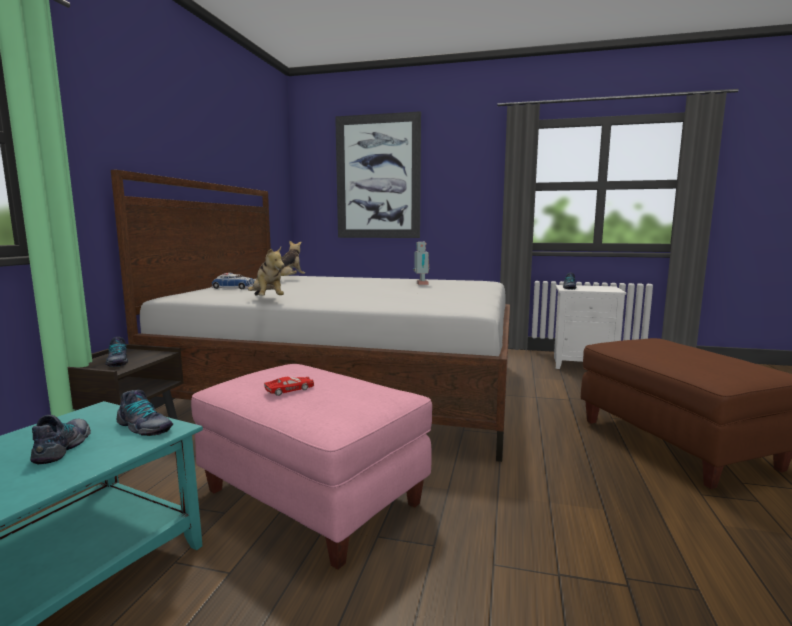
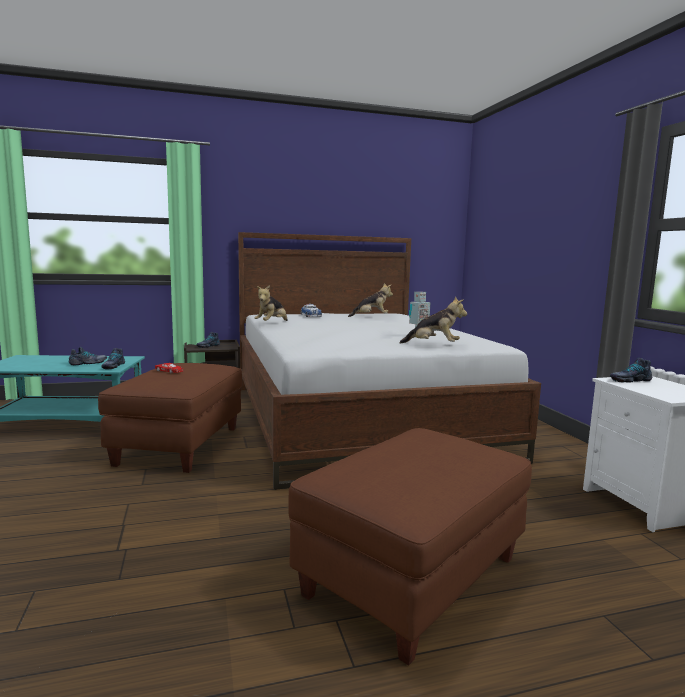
camera: 60 degrees right, 0 degrees up
pink ottoman [191,364,432,570] -> brown ottoman [98,363,242,473]
picture [335,111,421,238] -> none
none -> plush toy [400,297,467,344]

